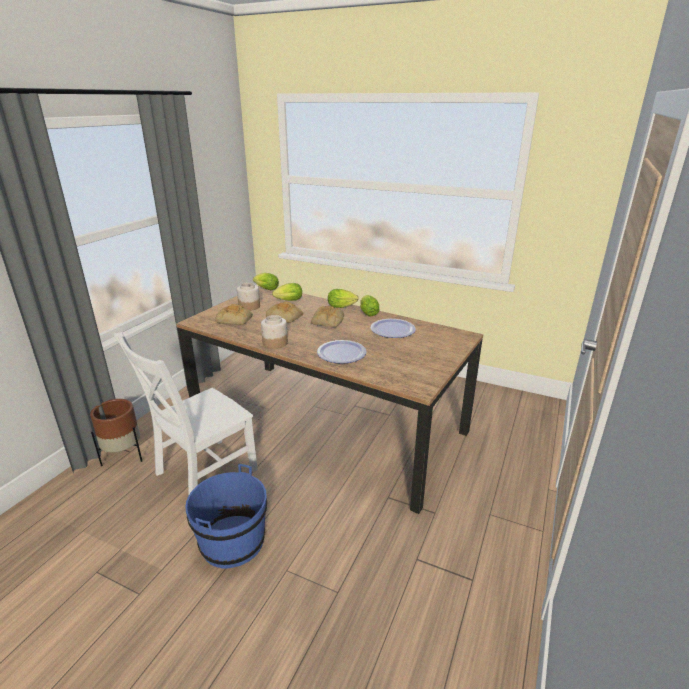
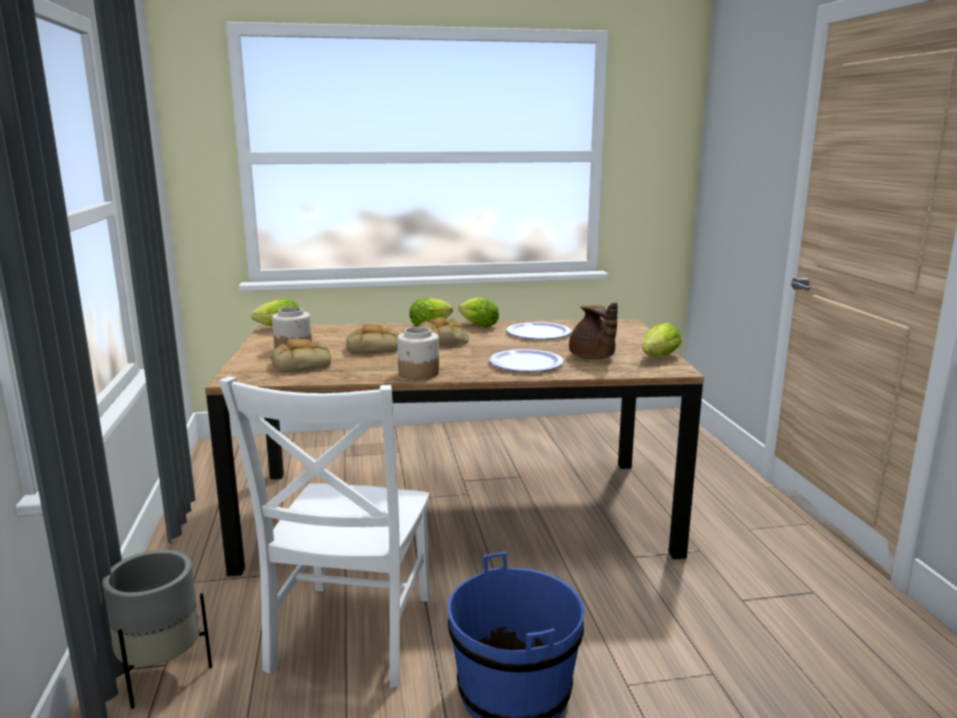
camera: 35 degrees left, 10 degrees down
brown planter [90,399,142,466] -> grey planter [102,550,212,709]
lettuce [272,283,302,301] -> lettuce moved to [642,322,681,357]
none -> brown teapot [569,302,617,359]

